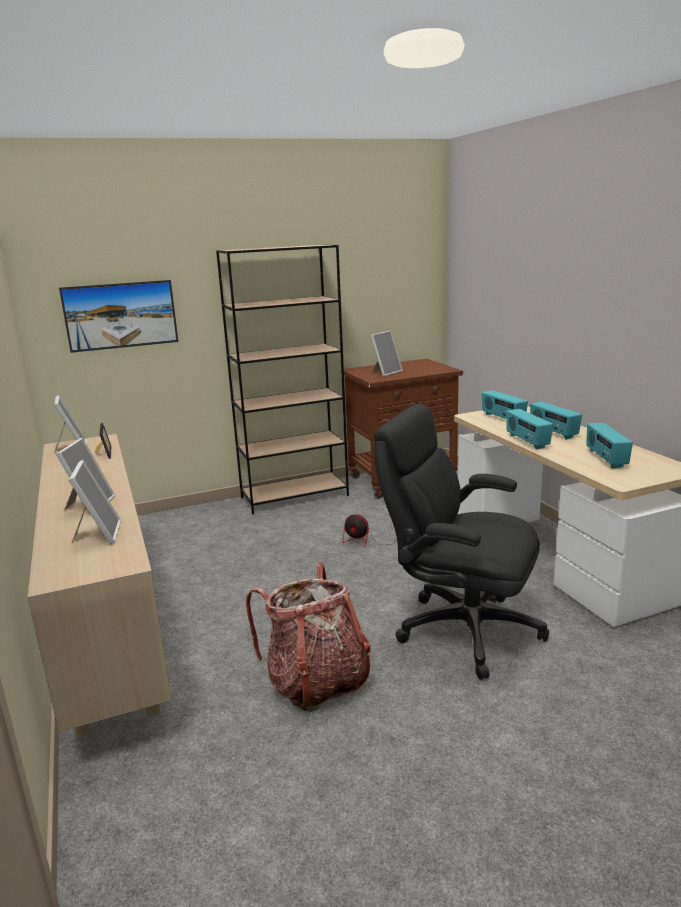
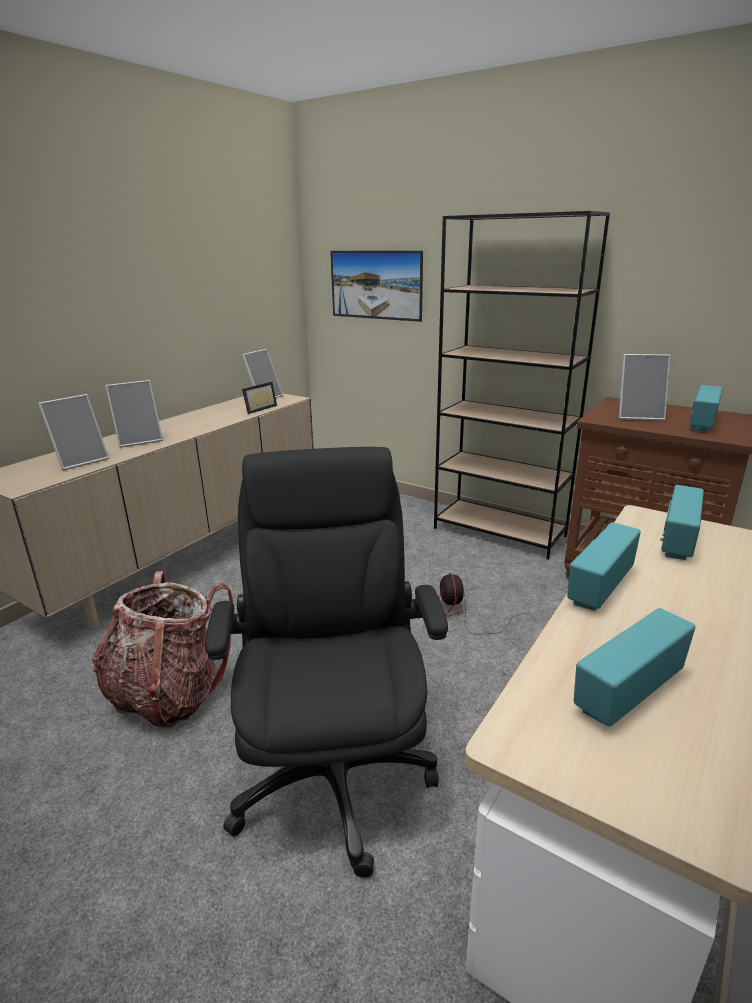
camera: 55 degrees right, 5 degrees up
radio [530,401,582,440] -> radio moved to [689,385,723,432]

